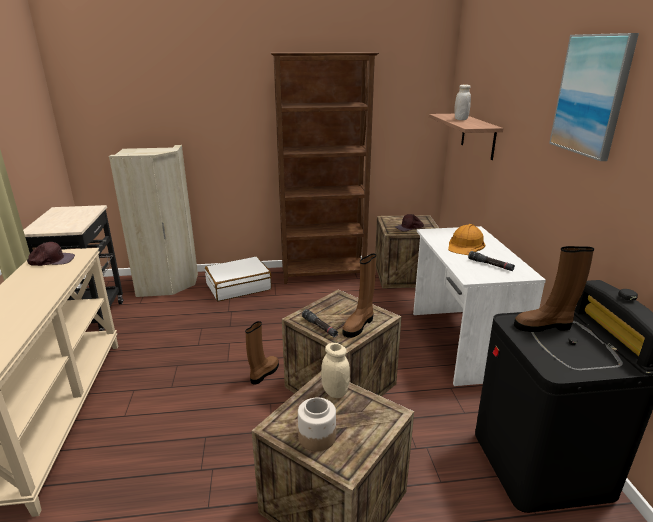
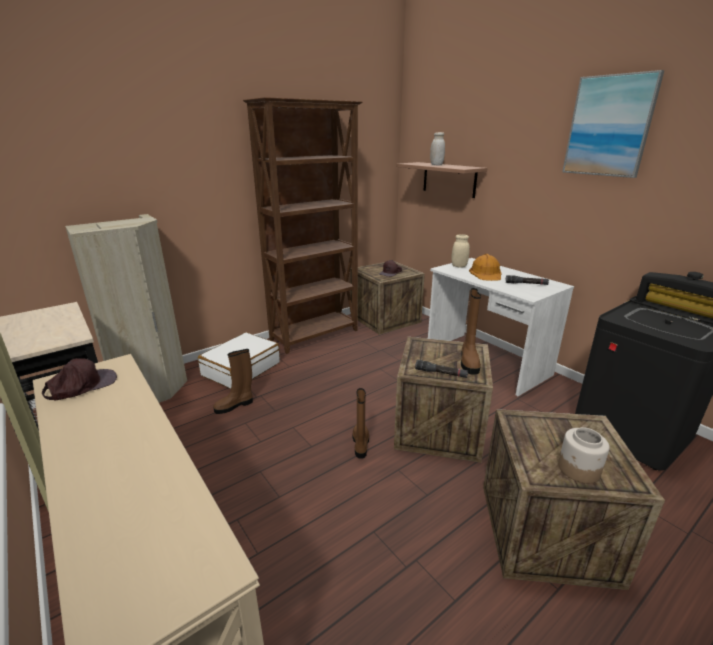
camera: 30 degrees left, 0 degrees up
beige jar [321,343,350,398] -> beige jar moved to [451,234,470,268]
brown boot [514,246,594,332] -> brown boot moved to [213,349,253,414]

